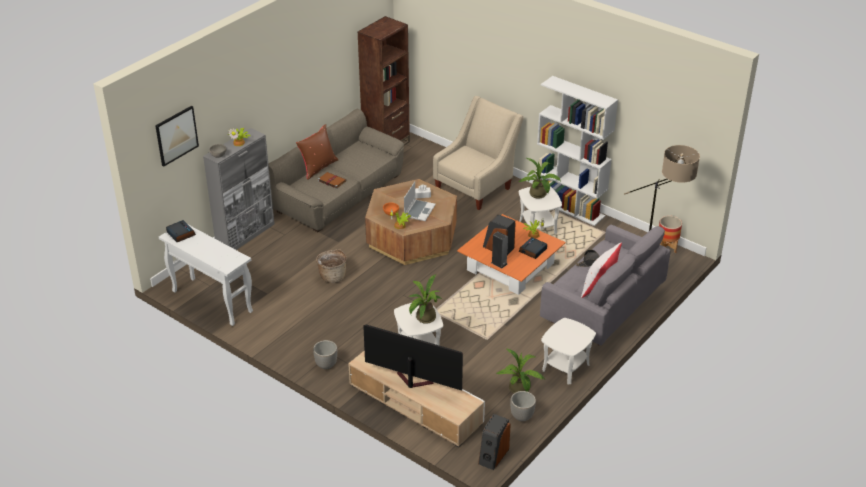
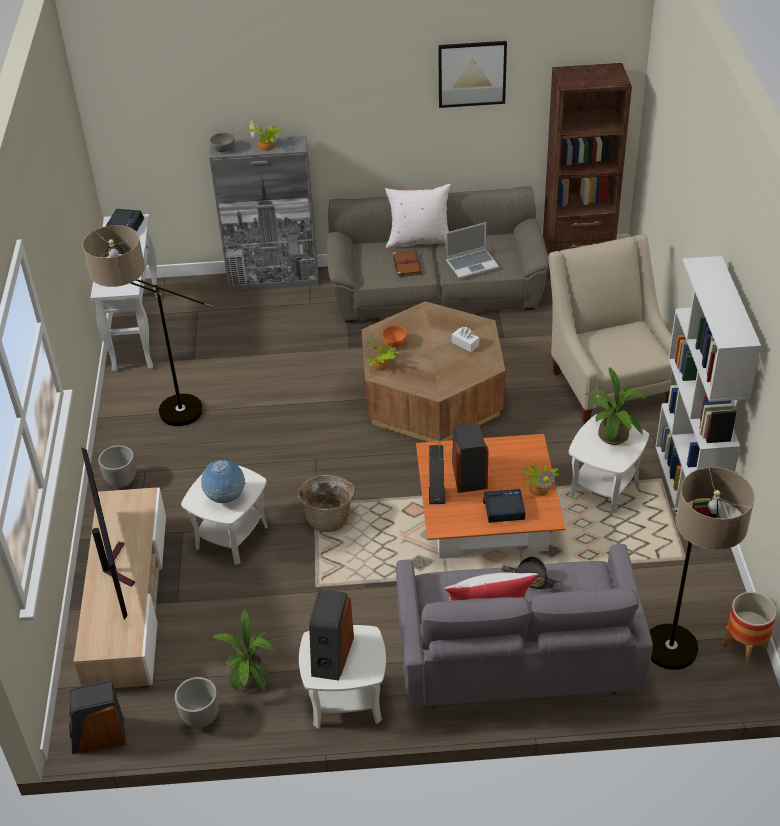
camera: 50 degrees right, 5 degrees up
picture [155,106,199,167] -> picture moved to [438,41,507,108]
brown pillow [296,124,338,180] -> white pillow [385,184,451,248]
basket [316,249,347,283] -> basket moved to [298,475,355,532]
laptop [404,182,436,221] -> laptop moved to [446,222,499,279]
potted plant [409,275,442,324] -> globe [201,460,246,503]
beige armchair [433,96,524,210] -> beige armchair turned 105 degrees counterclockwise [548,234,677,424]
none -> floor lamp [82,225,214,426]
none -> speaker [309,589,354,681]

